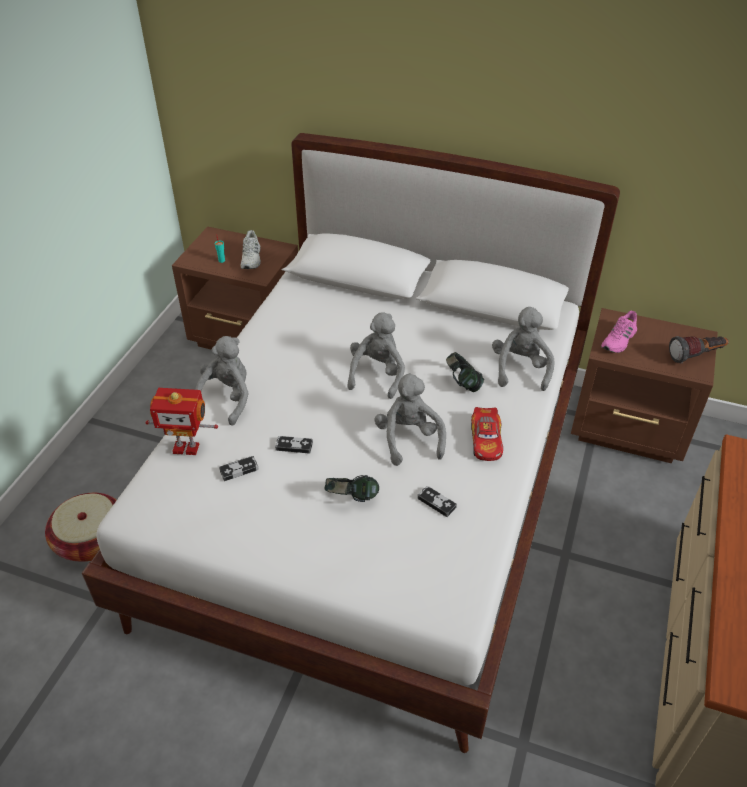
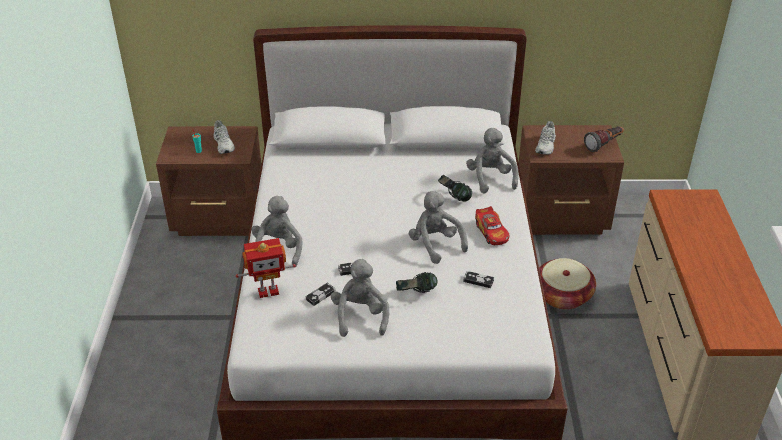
camera: 20 degrees left, 5 degrees down
basket [45,493,117,562] -> basket moved to [539,258,596,310]
grey plush toy [347,312,405,399] -> grey plush toy moved to [331,259,389,337]
pink shoe [601,311,637,353] -> white shoe [535,121,556,155]

